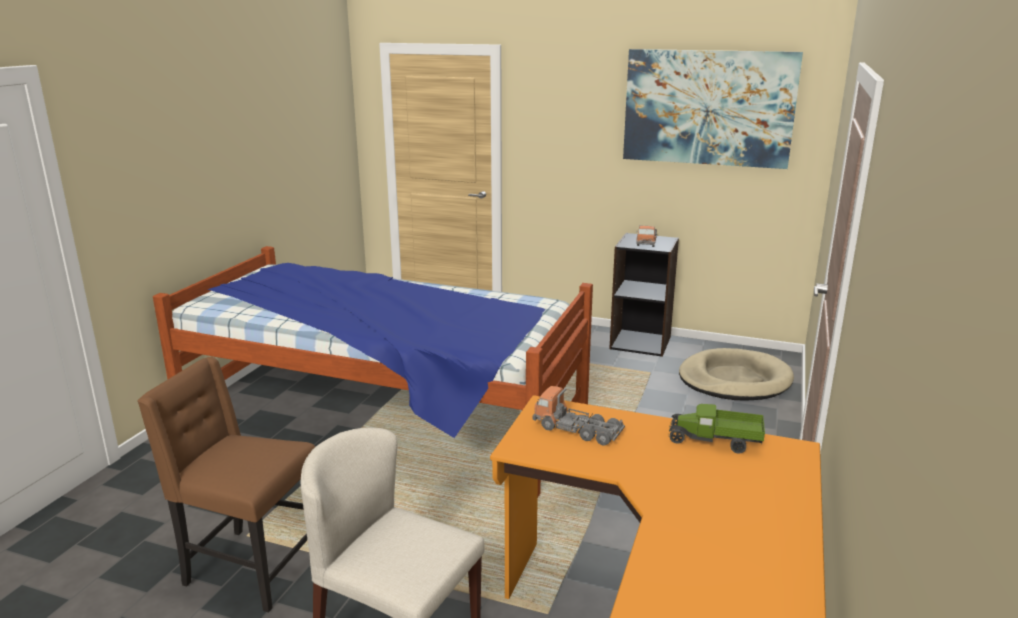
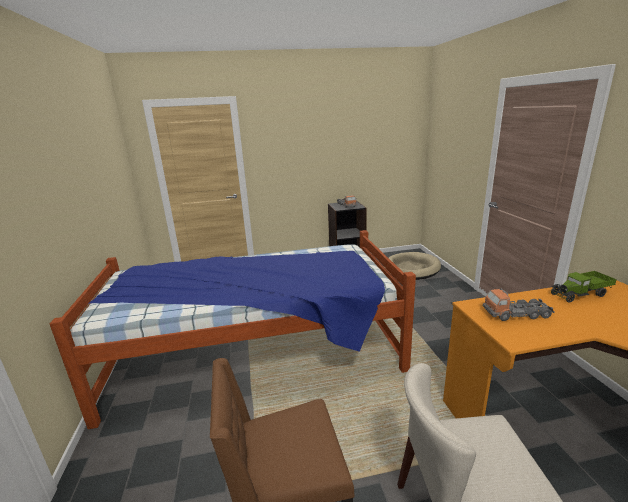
camera: 30 degrees left, 0 degrees up
picture [623,49,803,169] -> none

